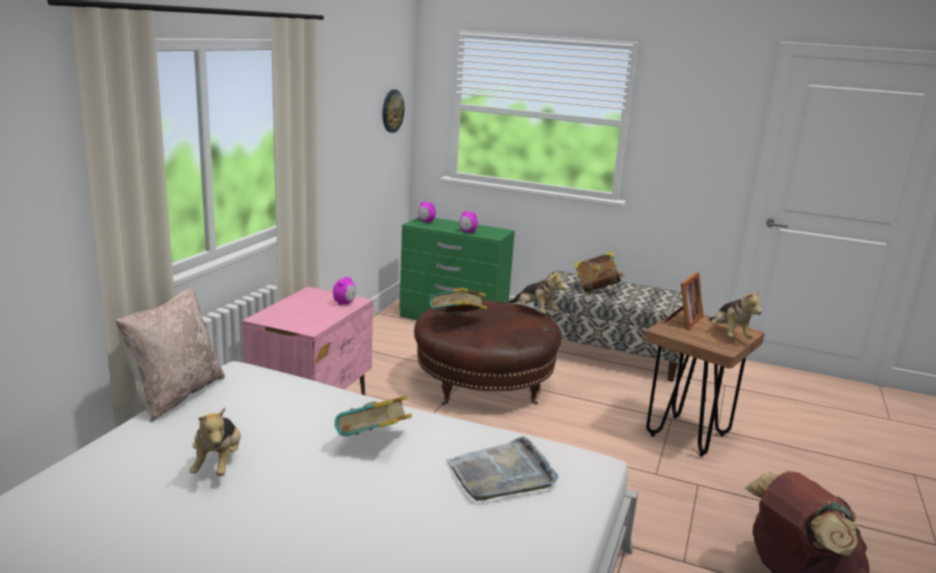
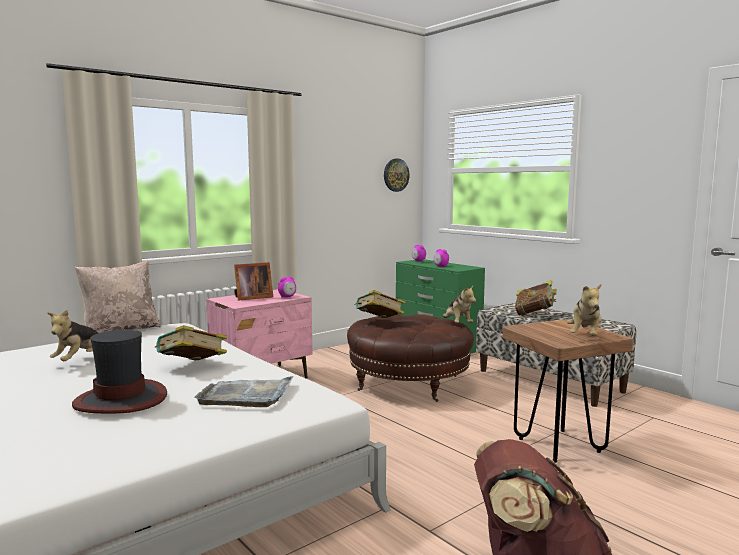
camera: 30 degrees right, 10 degrees down
picture frame [664,272,704,329] -> picture frame moved to [234,262,273,301]
none -> hat [72,330,167,414]

